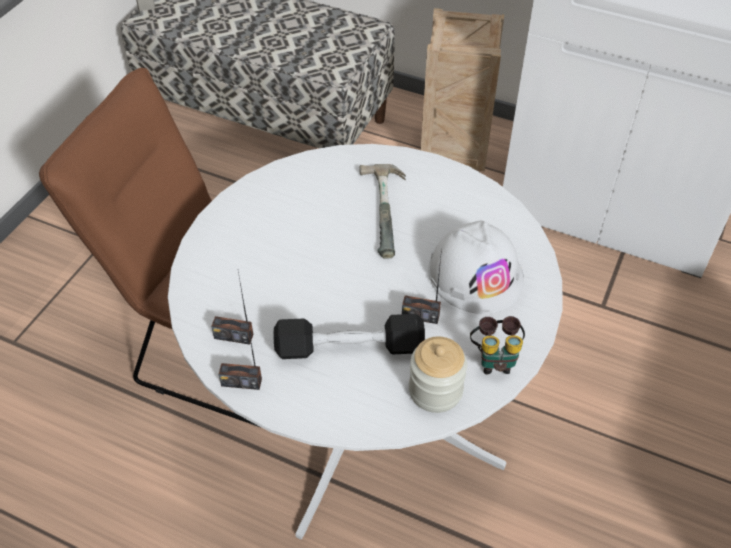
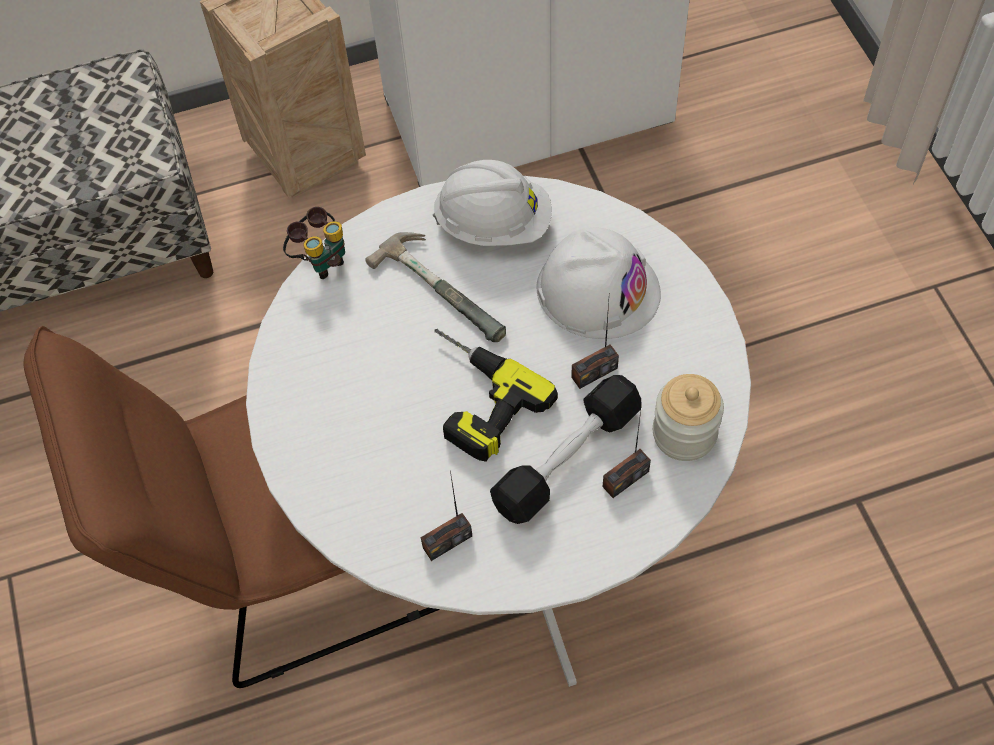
camera: 40 degrees left, 10 degrees up
radio [219,315,262,390] -> radio moved to [603,403,651,498]
binoculars [470,316,525,374] -> binoculars moved to [283,207,345,279]
none -> white hard hat [433,160,552,246]
none -> power drill [434,329,558,462]

